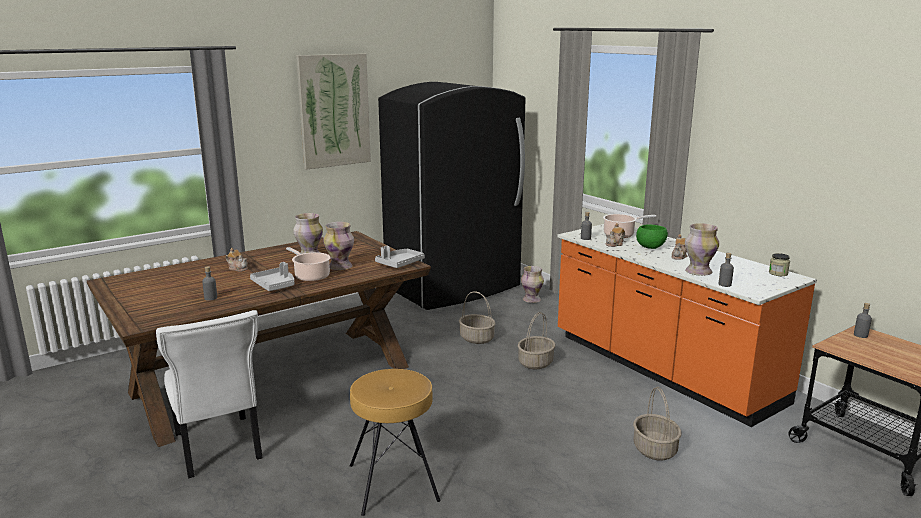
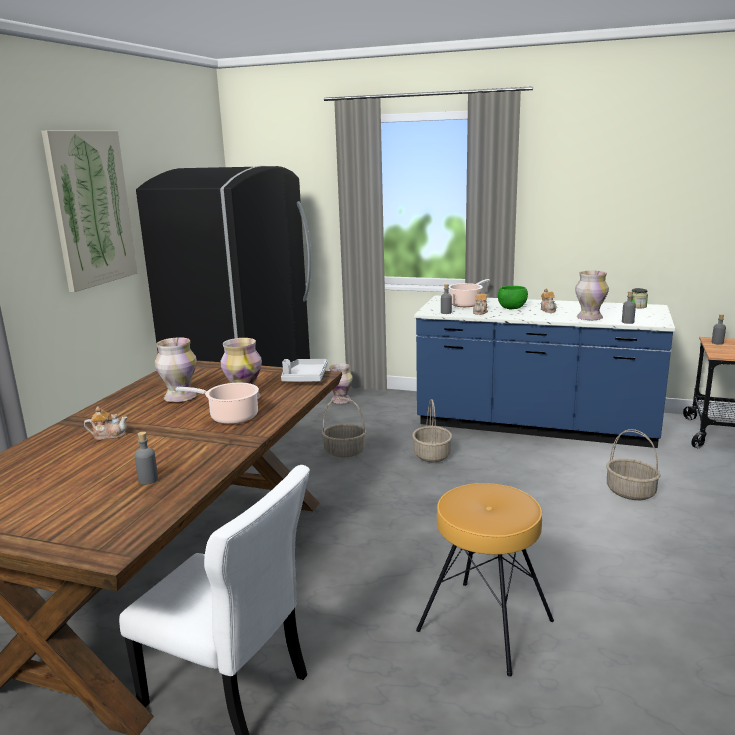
camera: 35 degrees left, 0 degrees up
grey tray [250,262,294,291] -> none
orange counter [557,224,817,427] -> blue counter [414,296,675,448]

